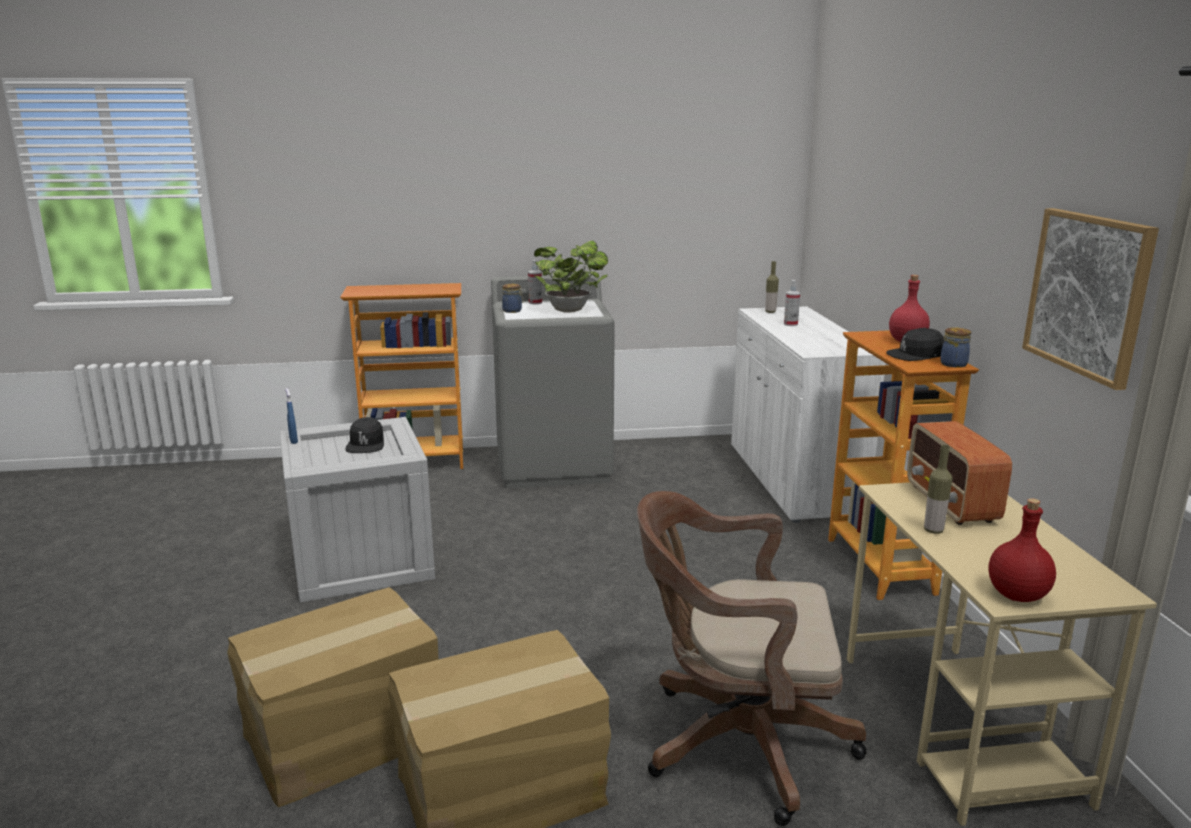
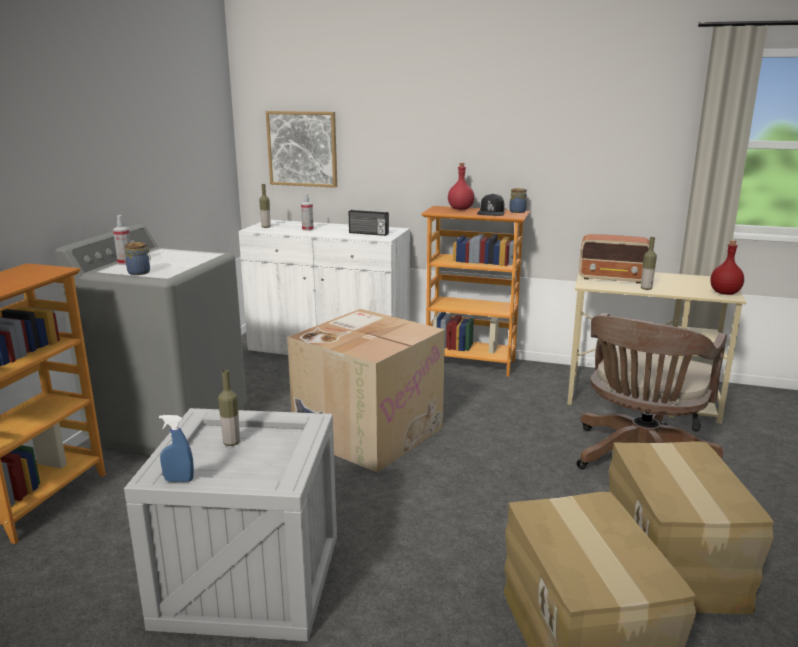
camera: 65 degrees left, 0 degrees up
black cap [346,417,384,453] -> bottle [218,370,240,446]
potted plant [534,241,608,312] -> none
picture [1022,208,1159,390] -> picture moved to [266,111,337,188]
none -> cardboard box [287,309,445,473]
none -> radio [349,210,389,236]

